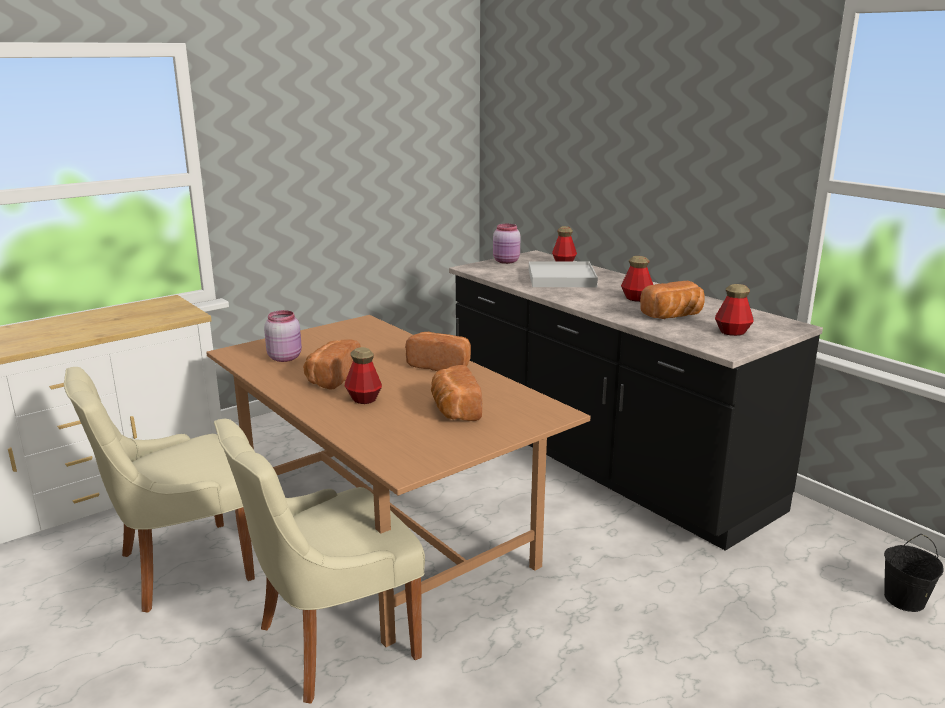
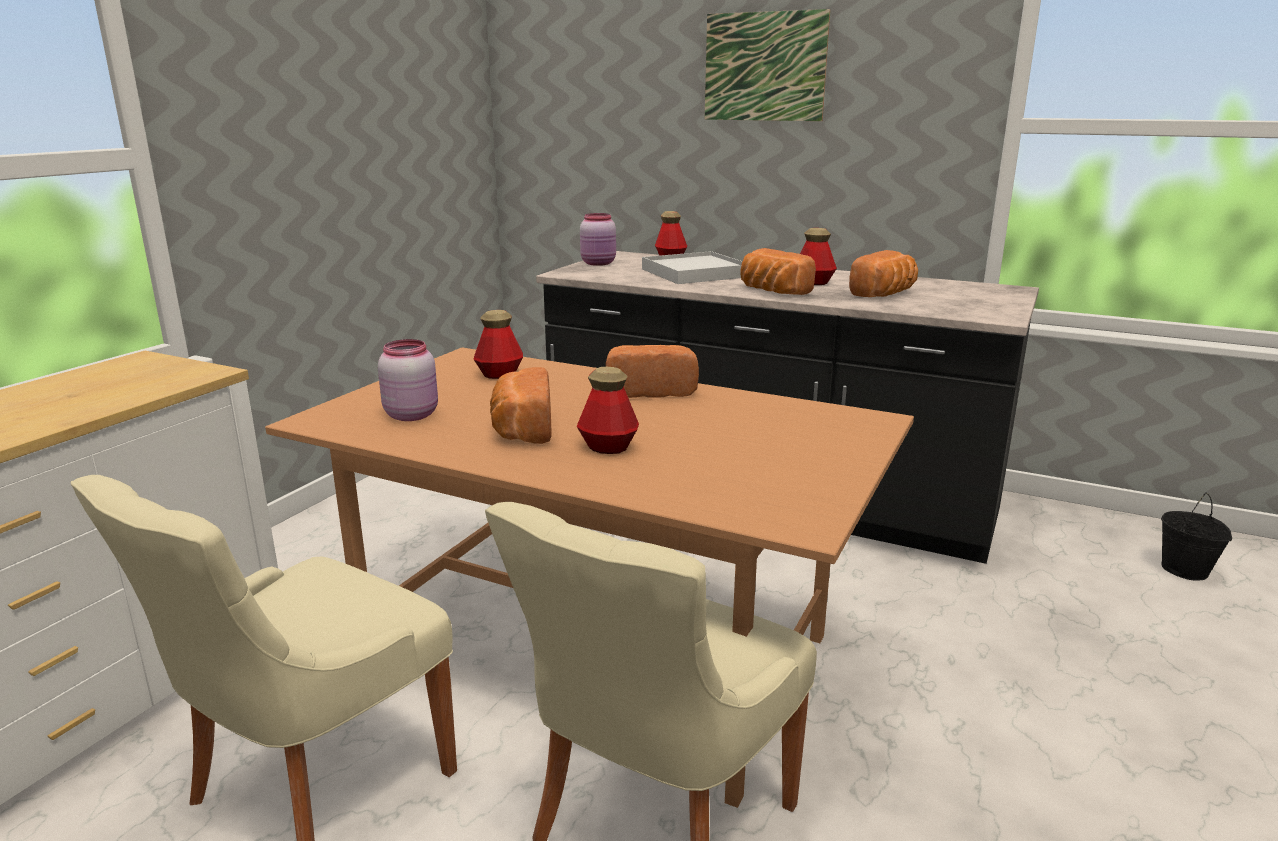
camera: 25 degrees left, 0 degrees up
bread [431,365,482,421] -> bread moved to [740,248,816,295]
bottle [715,284,754,336] -> bottle moved to [473,310,523,379]
none -> picture [705,9,831,121]

